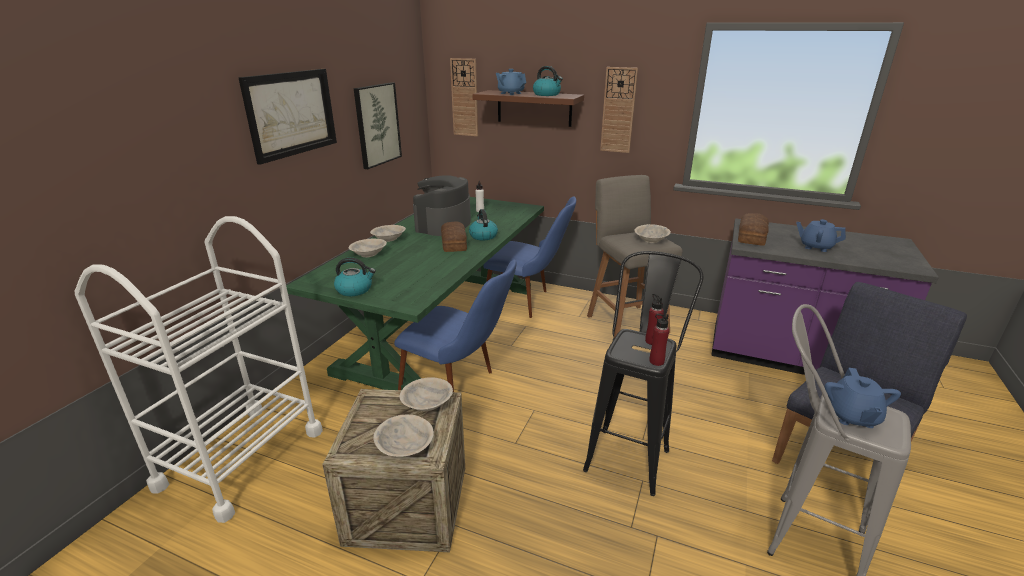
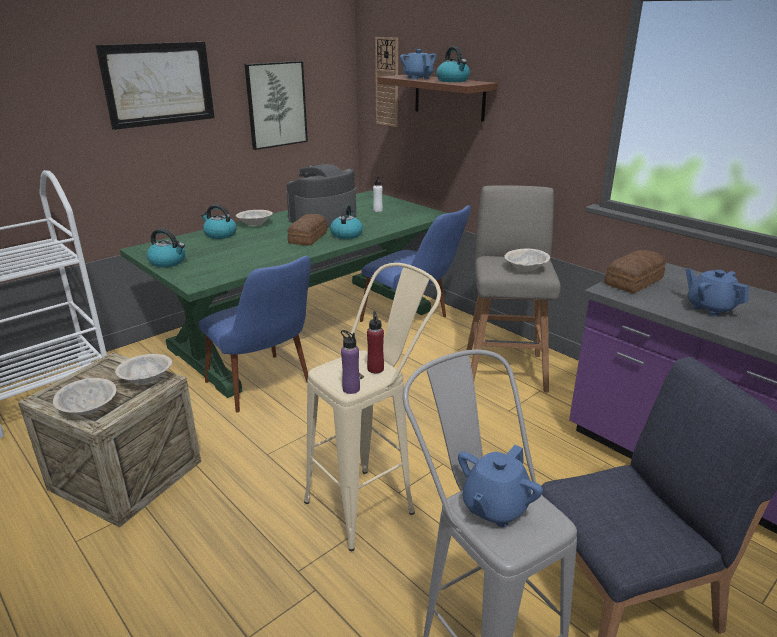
camera: 25 degrees right, 0 degrees up
beige bowl [349,239,387,257] -> kettle [201,204,236,239]
black stool [583,251,703,496] -> beige stool [304,263,441,551]
wall clock [600,67,638,153] -> none
red bottle [649,314,669,366] -> purple bottle [341,330,360,394]

